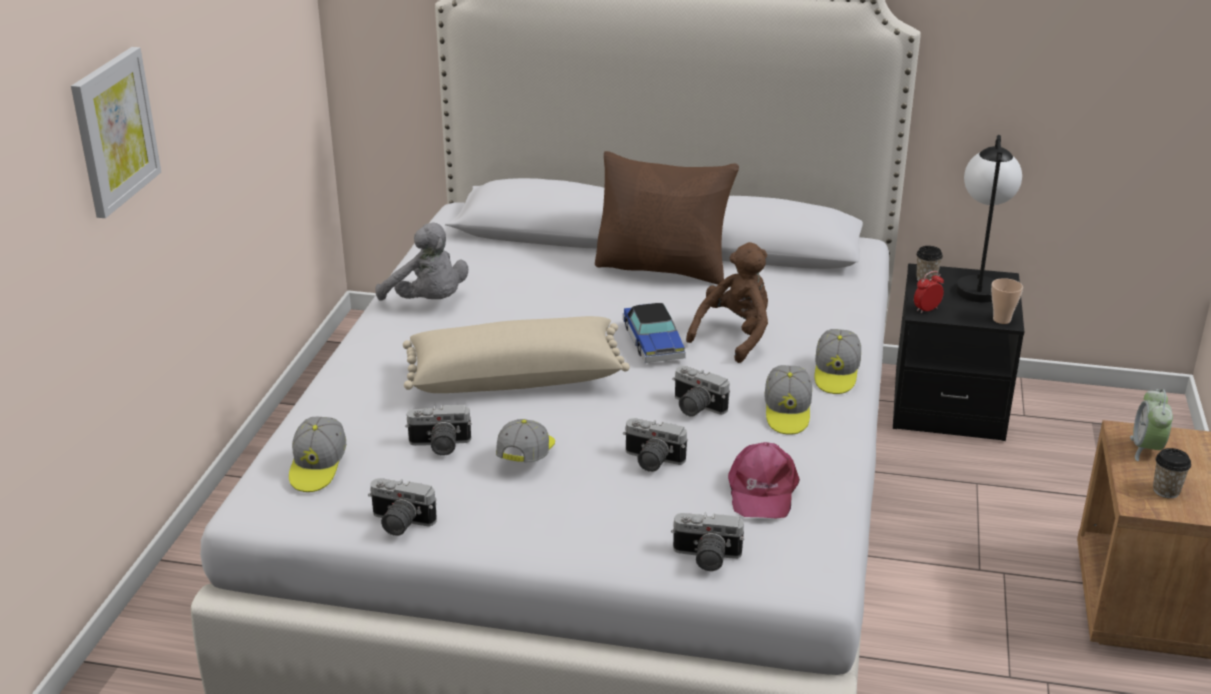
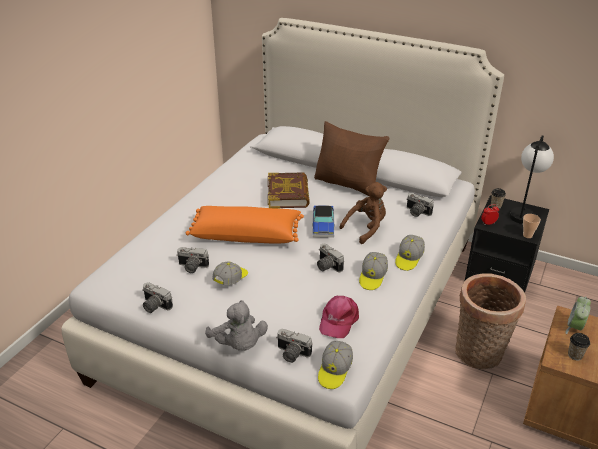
camera: 15 degrees right, 5 degrees up
picture [71,47,161,218] -> none
cap [289,417,346,492] -> cap moved to [318,341,353,389]
grey plush toy [375,222,468,301] -> grey plush toy moved to [205,300,268,351]
beige pillow [403,316,630,393] -> orange pillow [186,206,304,244]
camera [623,418,688,472] -> camera moved to [406,193,434,217]
none -> book [268,172,310,209]
none -> basket [455,274,526,369]

